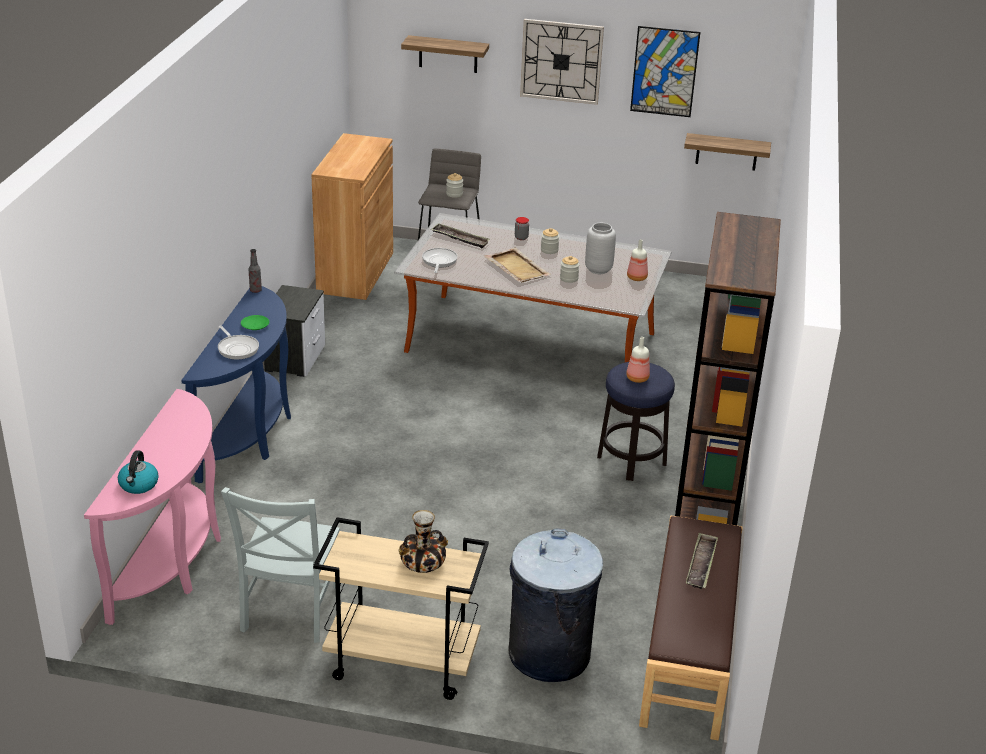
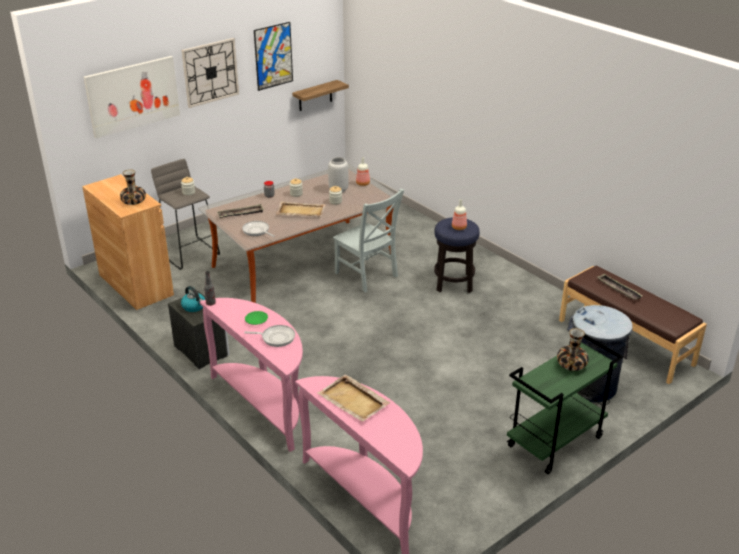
camera: 50 degrees left, 0 degrees up
kettle [118,450,159,494] -> kettle moved to [181,286,205,312]
blue console table [181,286,291,483] -> pink console table [199,298,303,452]
grey chair [221,487,340,643] -> grey chair moved to [333,189,404,292]
beige cart [313,518,489,700] -> green cart [507,335,623,474]
shelf [401,35,489,73] -> picture [84,56,180,139]
brown bookcase [675,212,781,525] -> none
none -> vase [120,169,146,205]
none -> beige tray [317,374,390,422]

